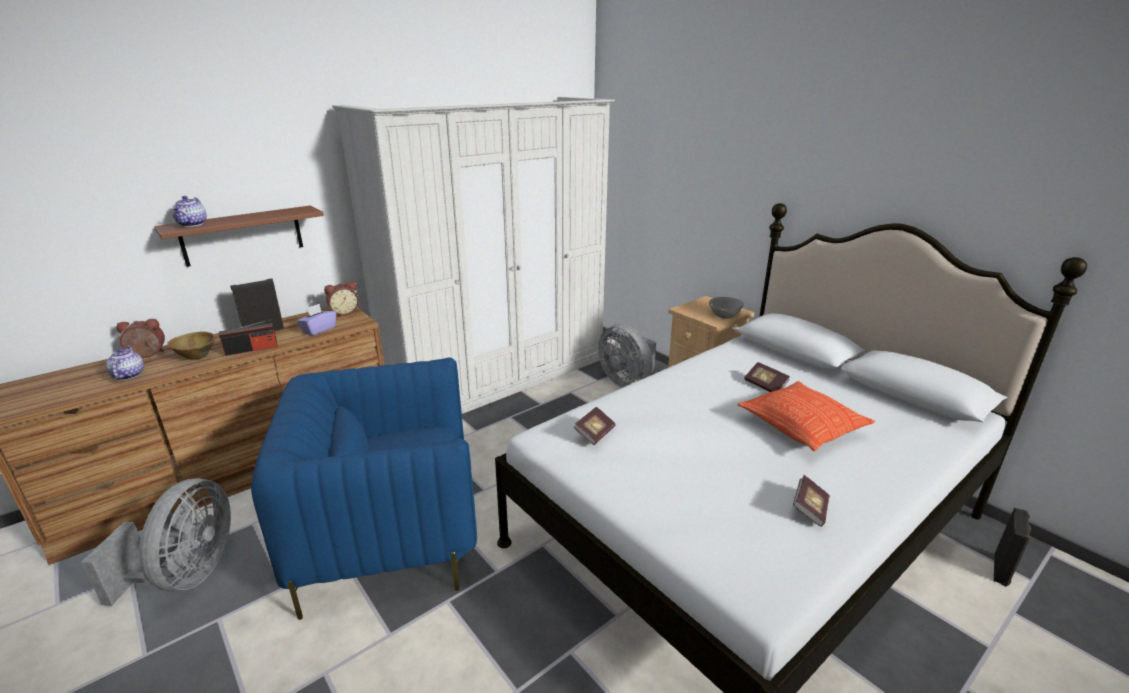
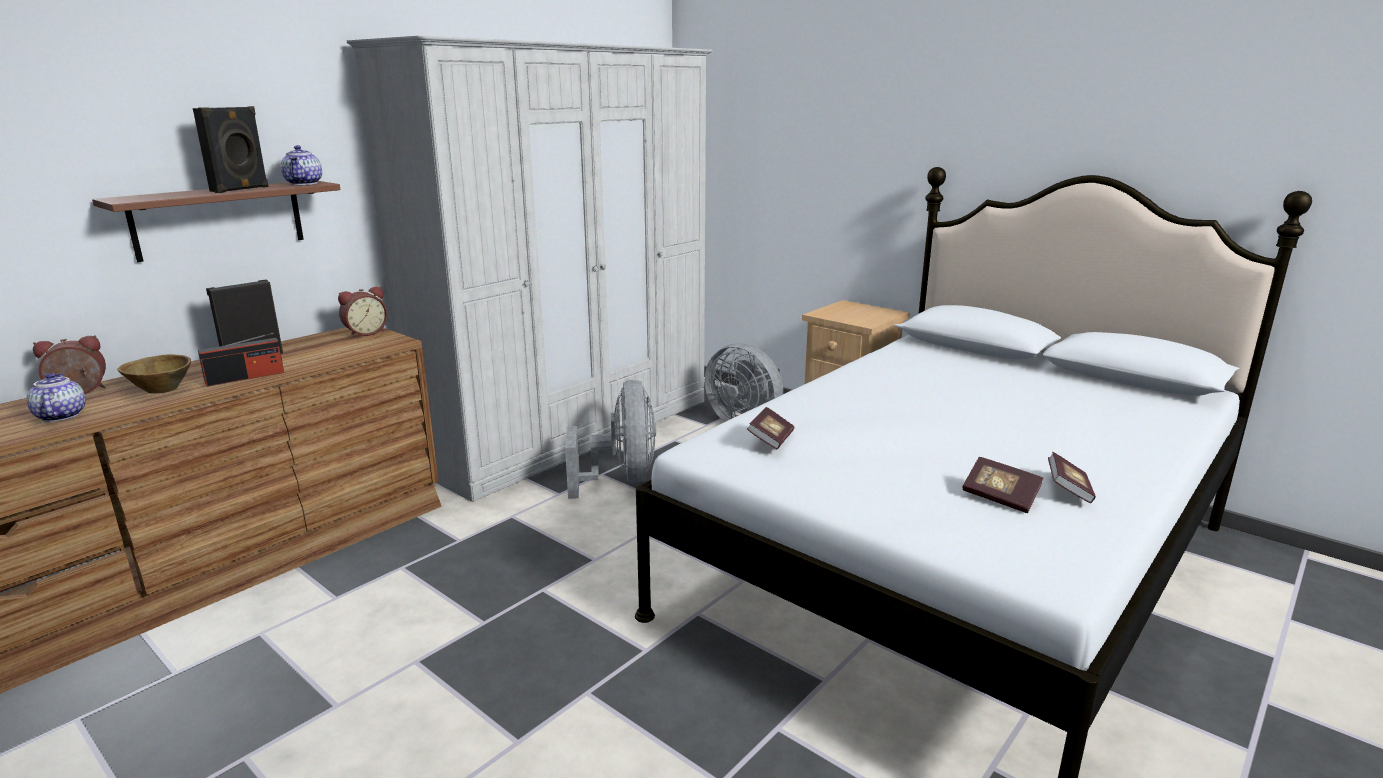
camera: 10 degrees left, 5 degrees down
grey fan [81,478,231,606] -> grey fan moved to [565,380,656,499]
teapot [172,196,207,227] -> teapot moved to [281,145,322,185]
blue armchair [251,357,477,620] -> none
purple tissue box [297,304,336,336] -> none
grey bowl [709,297,744,319] -> none
orange pillow [737,381,875,451] -> none
book [744,362,790,392] -> book moved to [963,457,1043,513]
black speaker [994,508,1031,587] -> black speaker moved to [193,106,269,193]

